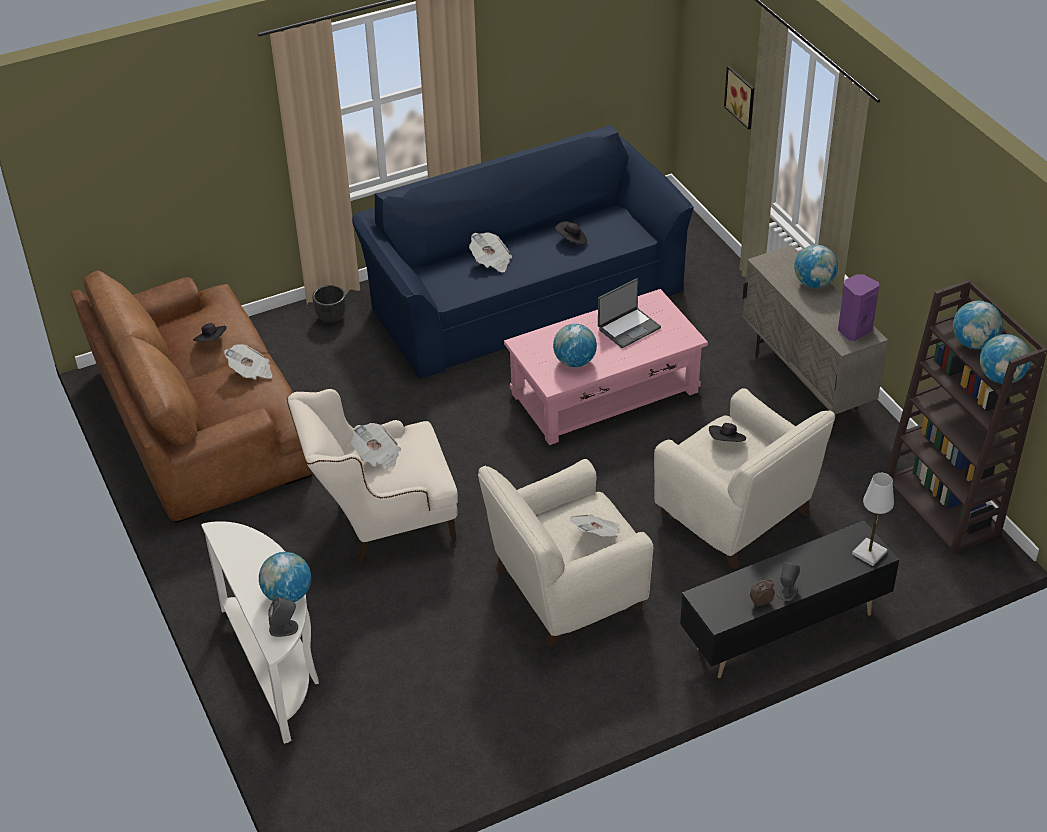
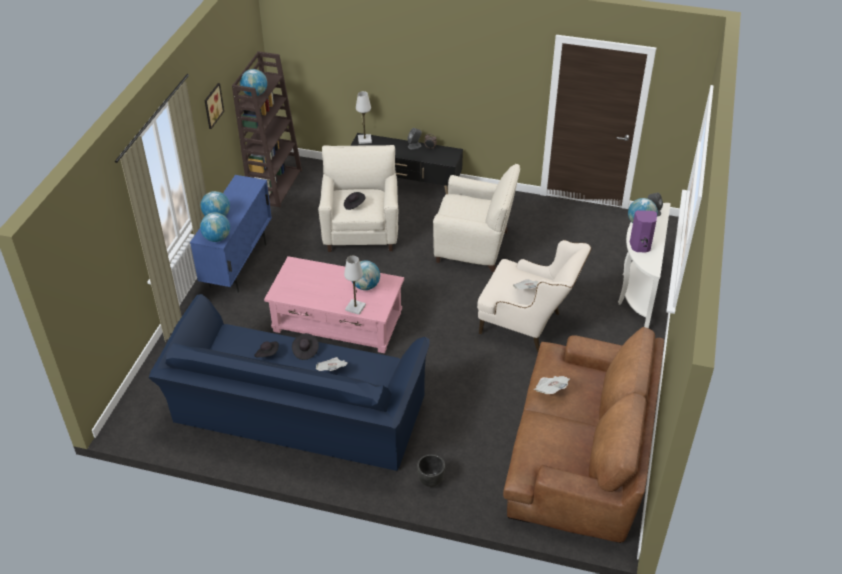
camera: 140 degrees left, 0 degrees up
black hat [193,323,227,342] -> black hat moved to [292,333,319,360]
newspaper [570,514,620,537] -> none
laptop [598,278,661,348] -> none
picture [724,66,754,130] -> picture moved to [205,83,224,129]
beige cabinet [742,245,888,414] -> blue cabinet [190,175,272,293]
purple speaker [838,274,879,341] -> purple speaker moved to [630,210,657,253]
globe [980,334,1031,384] -> globe moved to [200,212,230,242]
none -> white table lamp [344,256,366,315]

